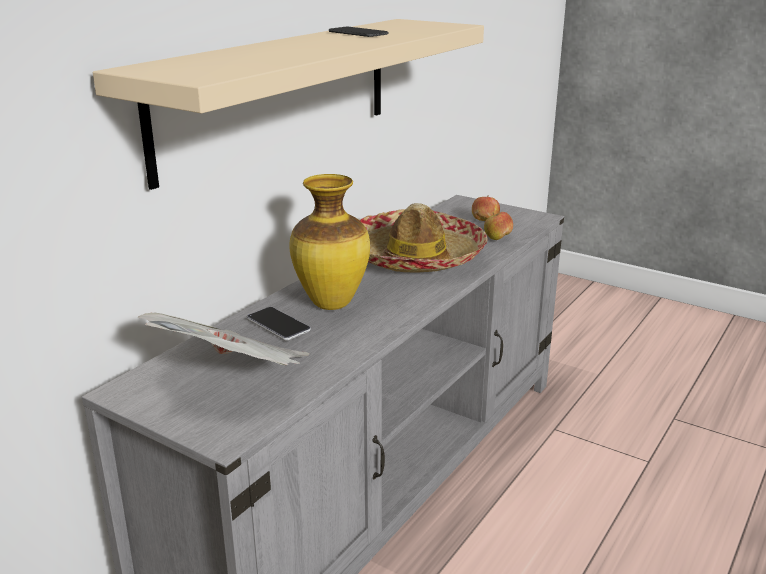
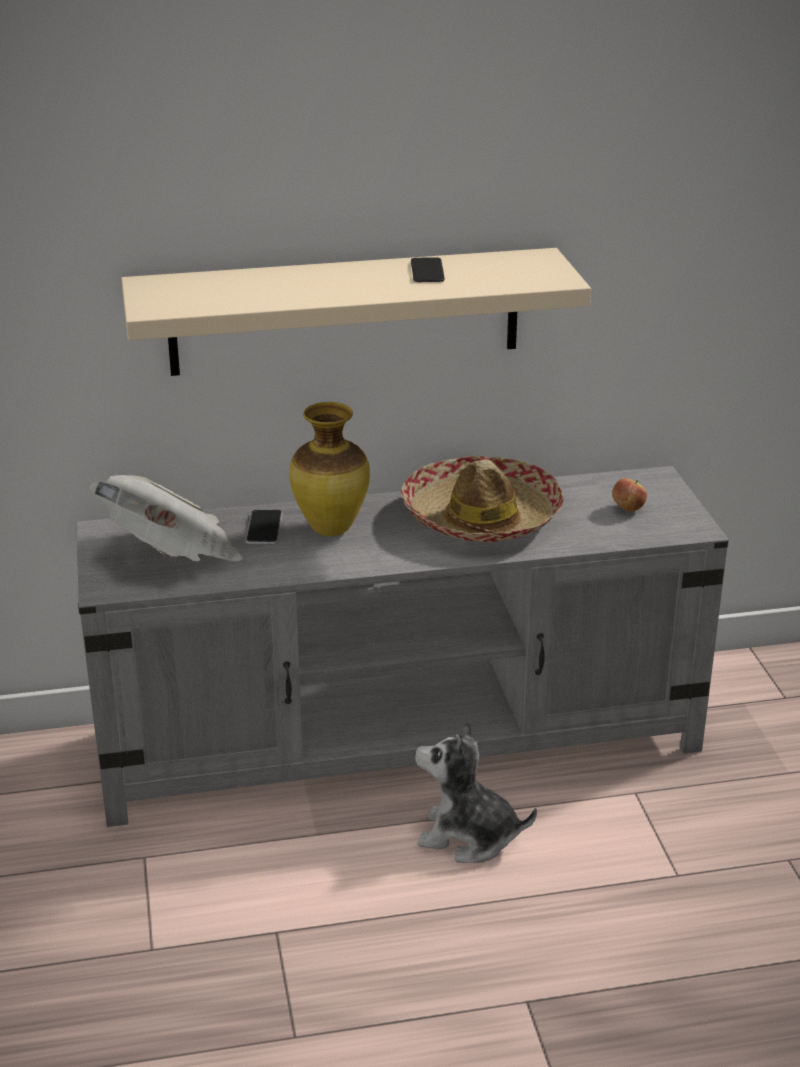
camera: 45 degrees right, 5 degrees up
apple [484,212,513,240] -> none
none -> plush toy [415,721,537,863]

